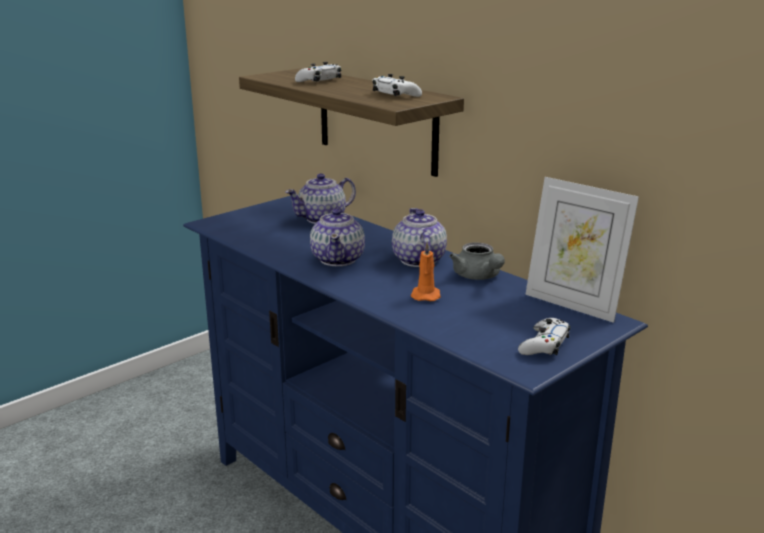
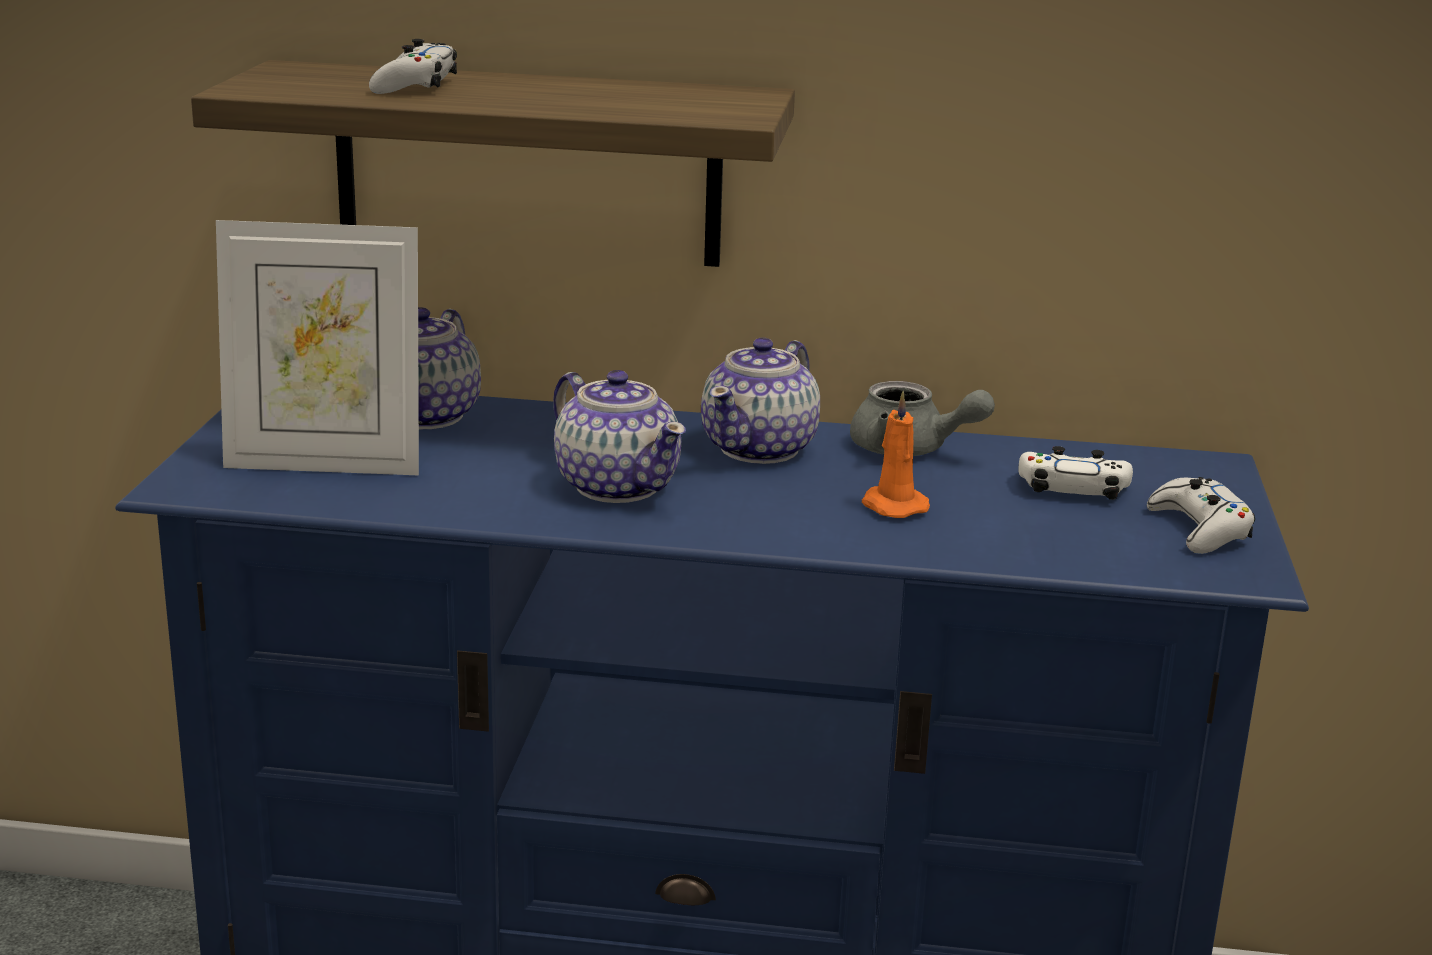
camera: 40 degrees left, 0 degrees up
white game controller [373,74,422,97] -> white game controller moved to [1018,446,1133,500]
teapot [392,208,447,267] -> teapot turned 105 degrees counterclockwise [701,338,820,464]
picture frame [525,177,639,323] -> picture frame moved to [216,220,419,475]

